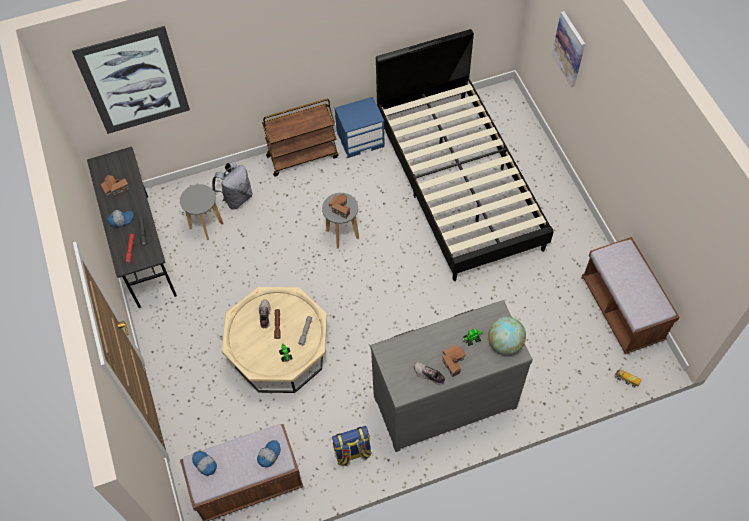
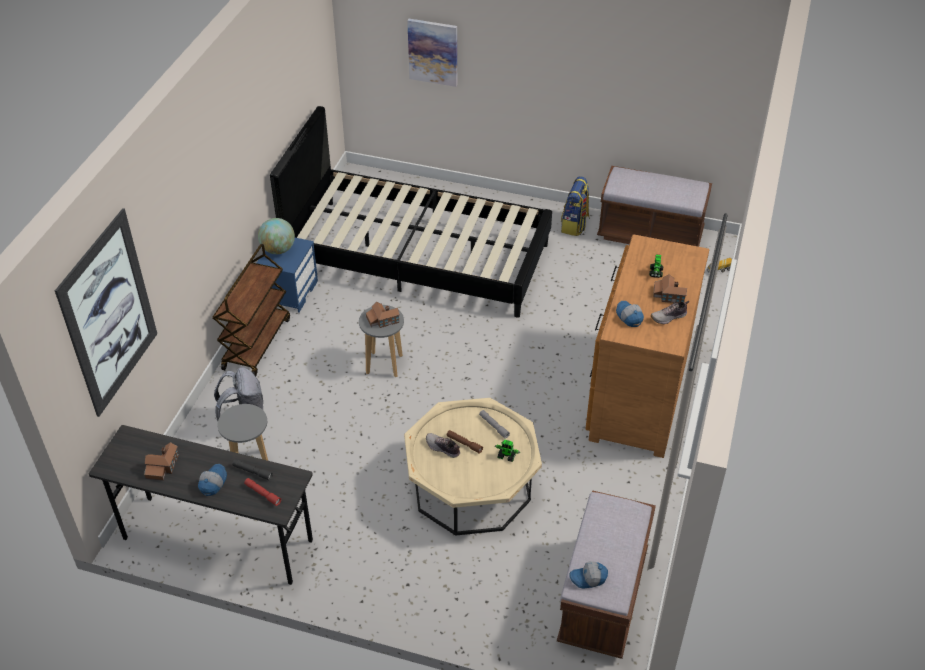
camera: 55 degrees left, 15 degrees down
cap [257,440,281,467] -> cap moved to [616,301,644,327]
backpack [332,426,372,466] -> backpack moved to [561,176,590,236]
grey dresser [370,300,533,452] -> brown dresser [585,234,709,458]
globe [488,317,526,354] -> globe moved to [258,218,295,254]

